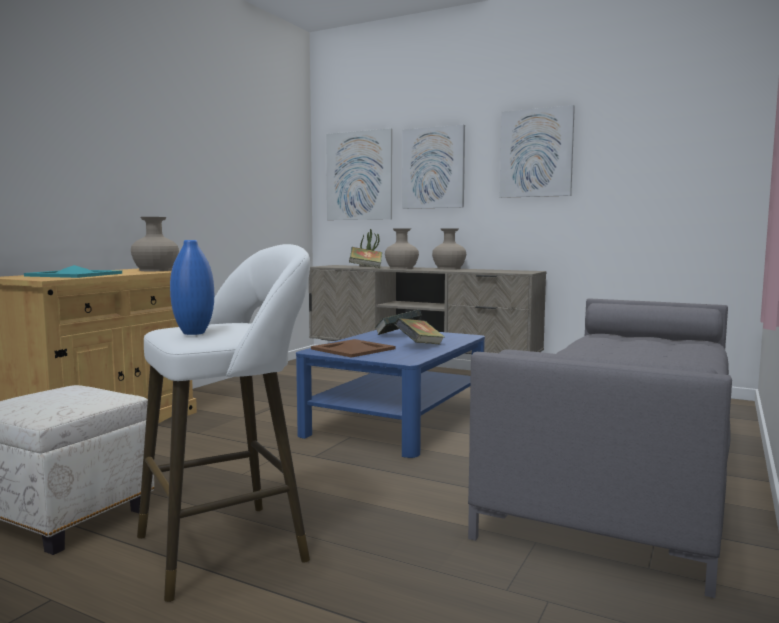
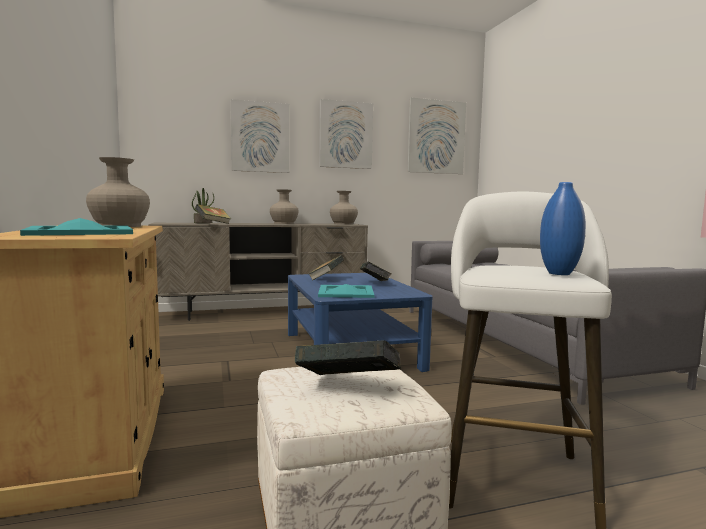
camera: 45 degrees left, 0 degrees up
brown tray [311,339,395,358] -> turquoise tray [318,284,374,298]
picture [326,128,392,220] -> picture moved to [408,98,466,174]
beige vase [385,228,419,269] -> beige vase moved to [330,191,358,225]
none -> book [295,340,401,375]

